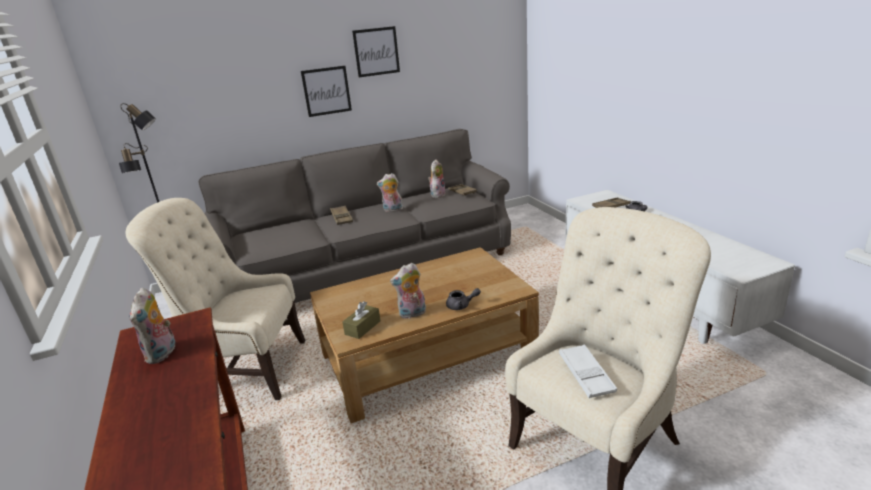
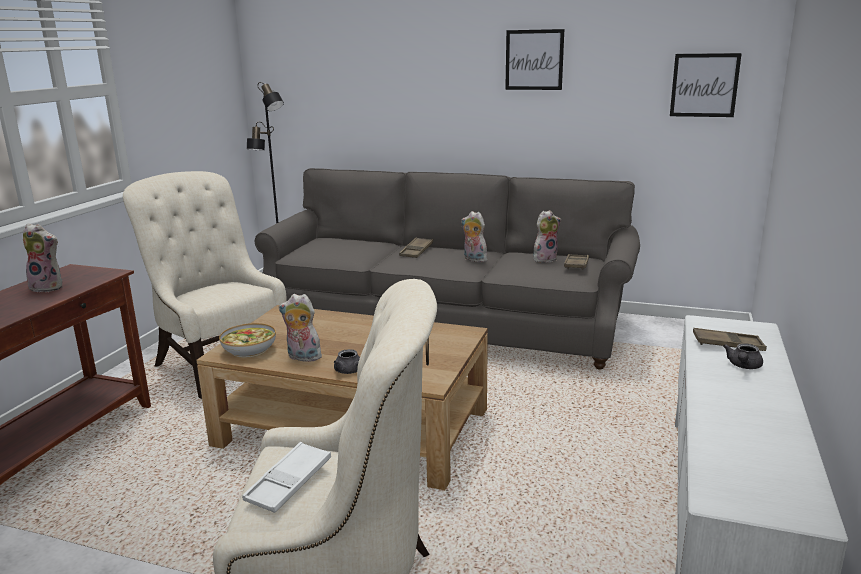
camera: 40 degrees right, 5 degrees down
plush toy [129,288,175,364] -> plush toy turned 120 degrees counterclockwise [23,223,62,292]
picture [301,66,352,117] -> picture moved to [670,53,742,117]
brown tissue box [342,301,381,339] -> bowl [219,323,276,358]

